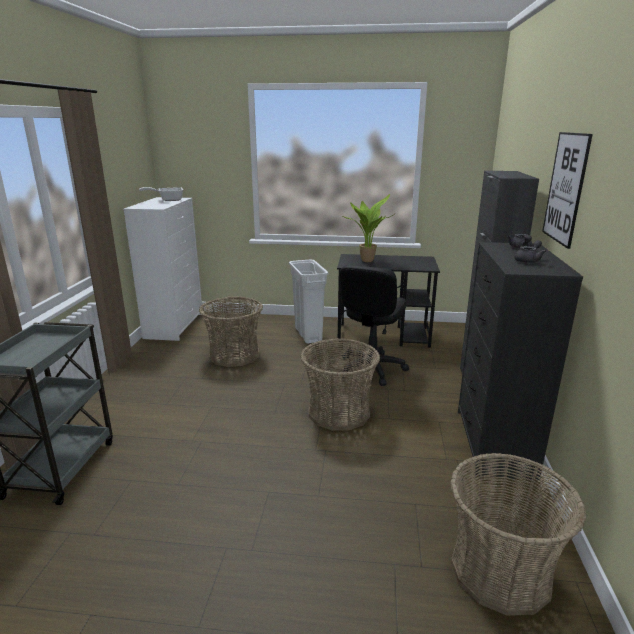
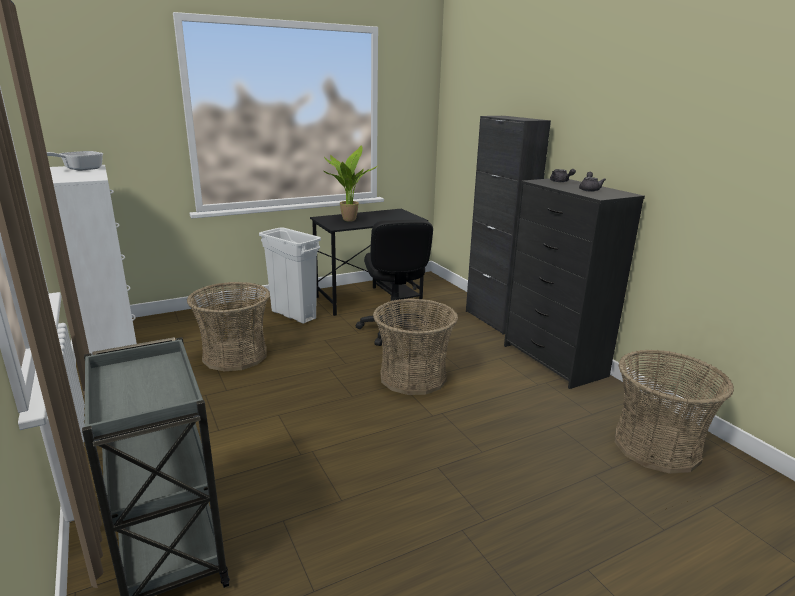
camera: 35 degrees left, 0 degrees up
picture [542,132,593,249] -> none

